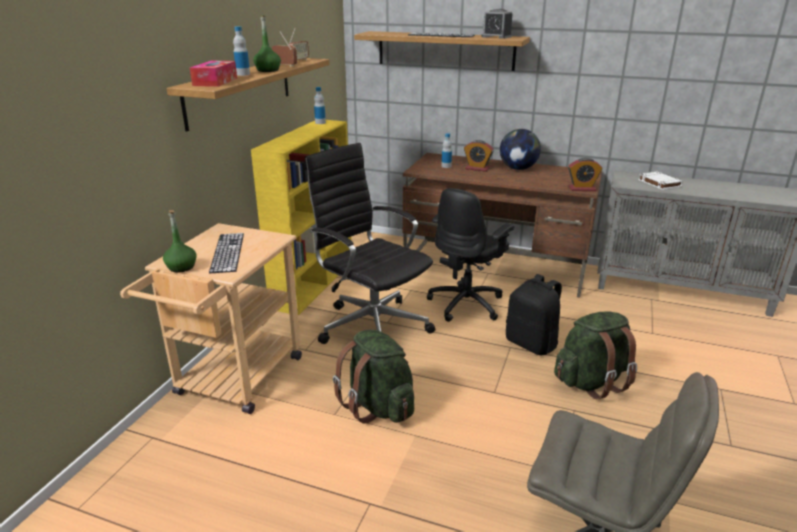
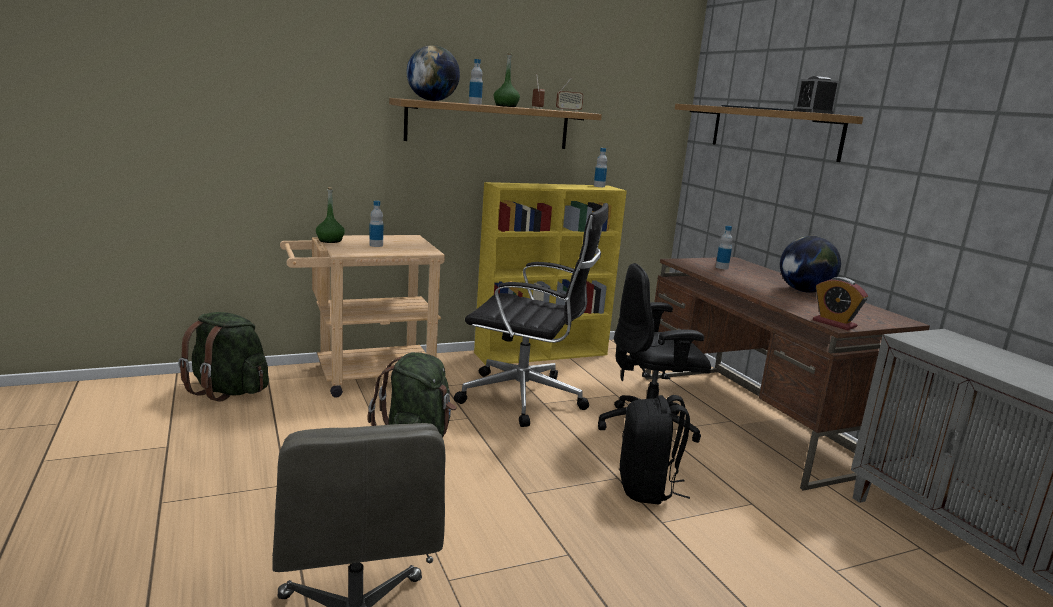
camera: 45 degrees right, 10 degrees down
tissue box [190,61,237,87] -> globe [407,45,460,101]
keyboard [209,233,244,273] -> bottle [369,201,383,247]
black office chair [305,143,435,344] -> black office chair turned 105 degrees clockwise [454,203,609,427]
alarm clock [464,140,494,172] -> none
green backpack [554,311,637,399] -> green backpack moved to [178,312,269,402]
white book [638,171,683,190] -> none

